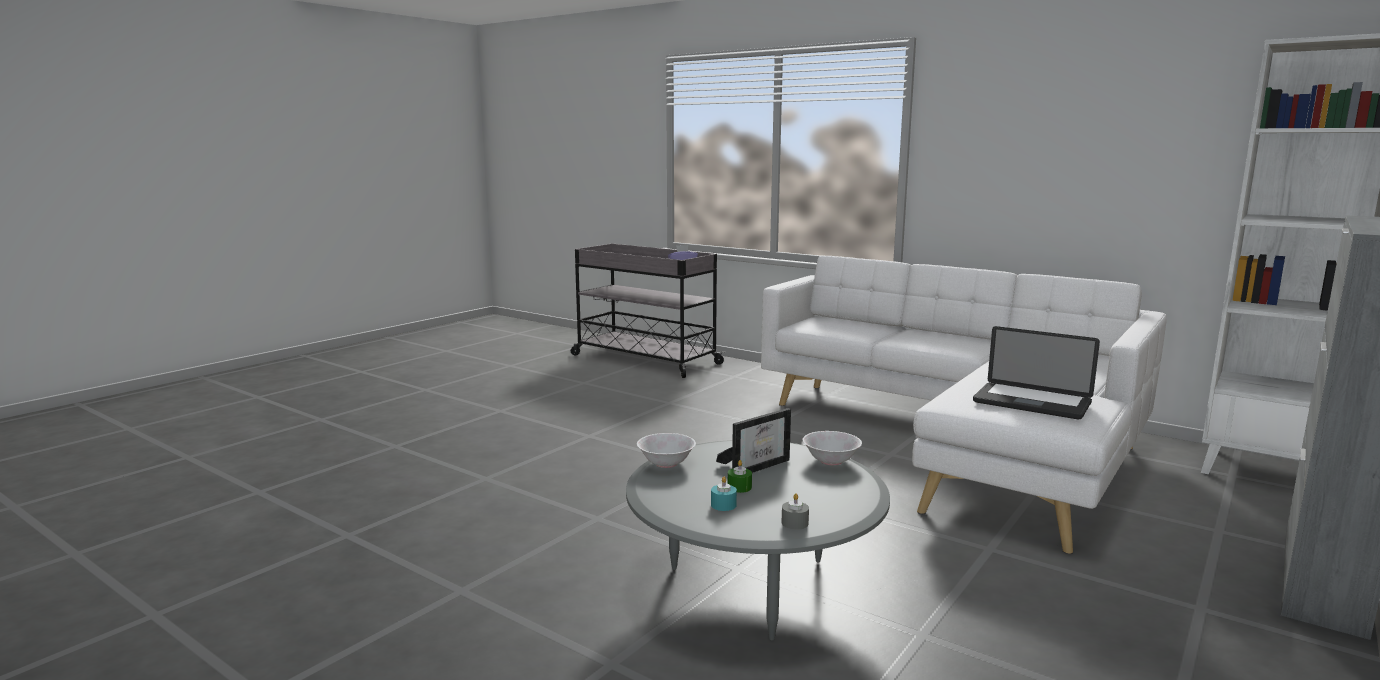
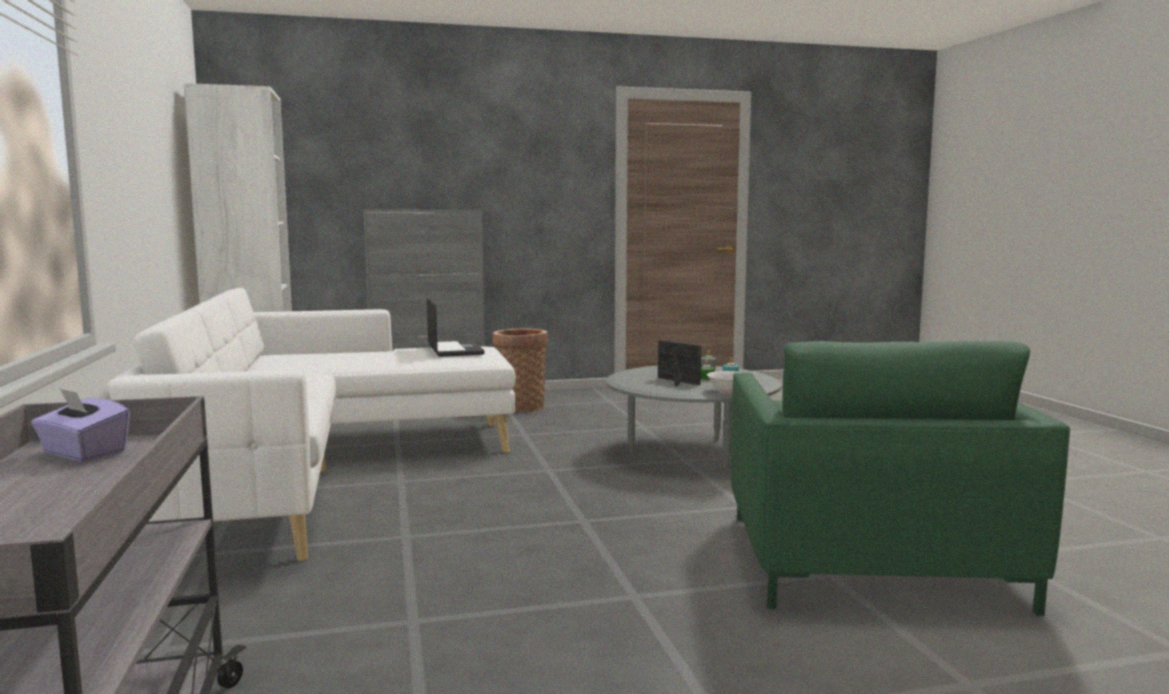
camera: 140 degrees left, 5 degrees down
picture frame [716,408,791,473] -> picture frame turned 45 degrees clockwise [658,340,701,387]
white bowl [803,431,862,465] -> none
none -> basket [493,329,548,412]
none -> green armchair [731,341,1070,616]

